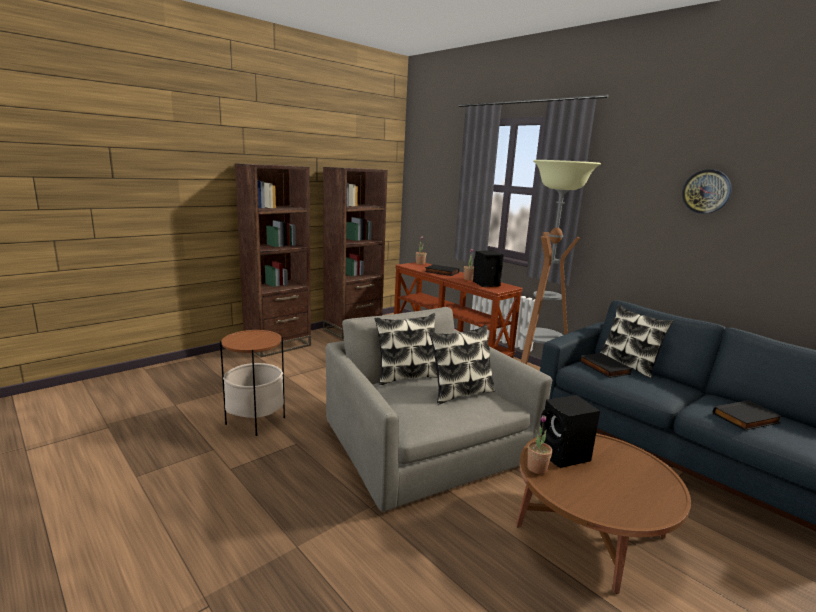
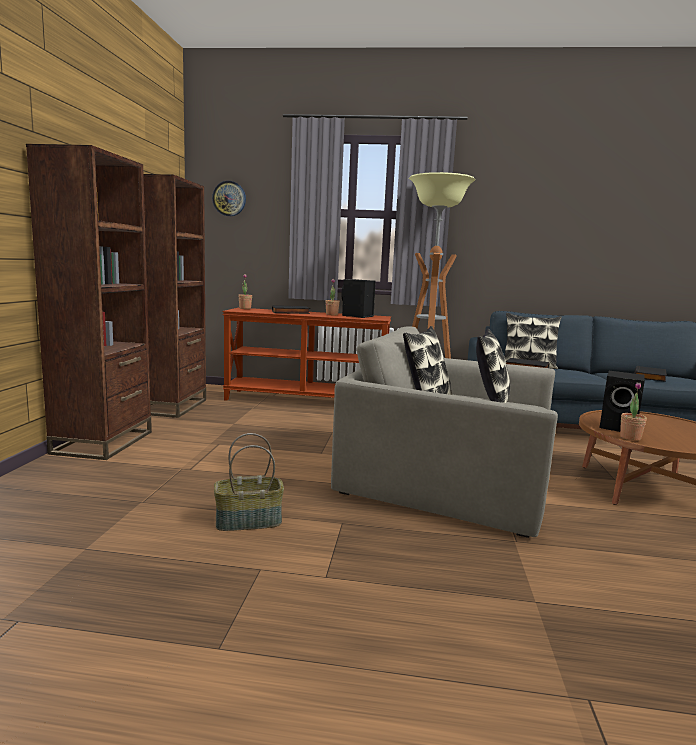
camera: 40 degrees left, 5 degrees down
side table [220,329,285,436] -> basket [214,433,284,531]
wall clock [682,169,732,214] -> wall clock moved to [212,181,246,216]

